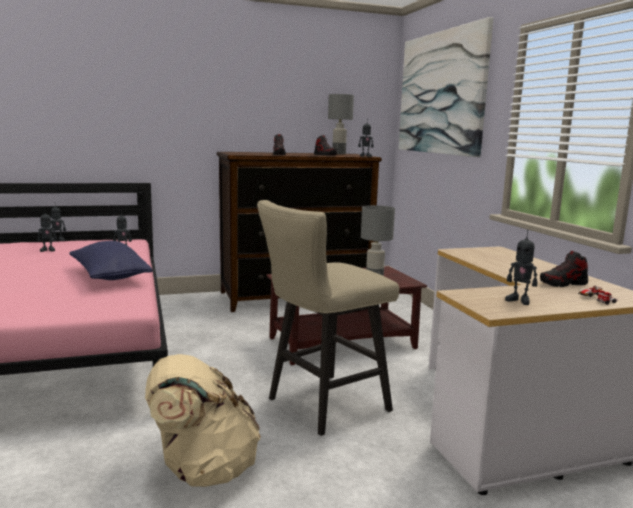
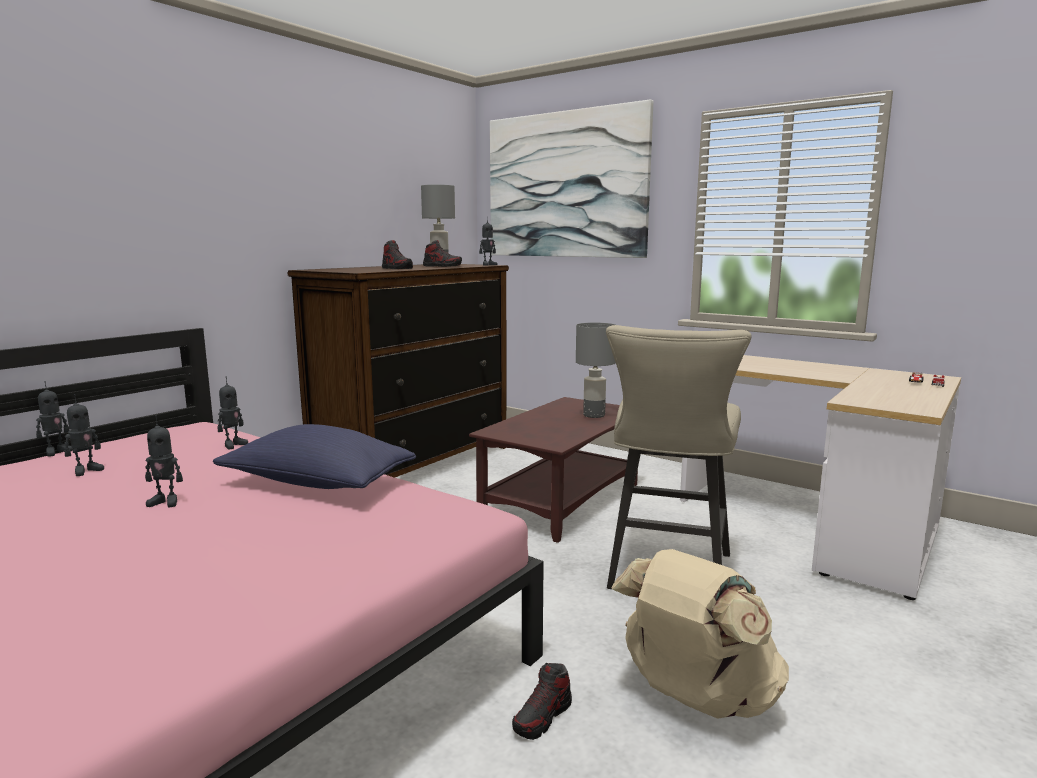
camera: 35 degrees left, 0 degrees up
toy robot [505,230,537,305] -> toy robot moved to [145,415,183,507]
shoe [540,251,588,287] -> shoe moved to [512,663,572,740]

